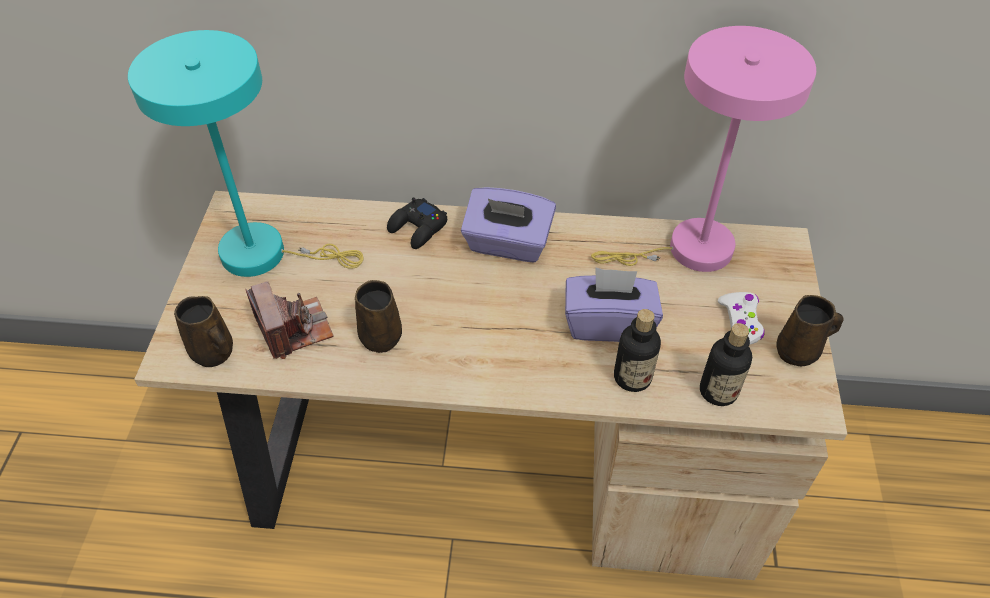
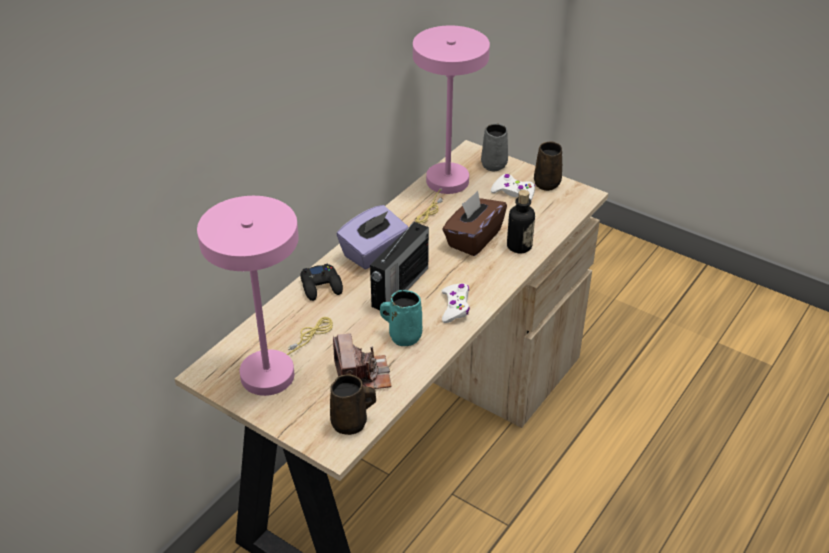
camera: 60 degrees left, 10 degrees down
turquoise table lamp [128,30,363,277] -> pink table lamp [197,196,333,396]
camera [245,281,334,359] -> camera turned 75 degrees clockwise [333,333,392,389]
brown mug [355,280,402,353] -> turquoise mug [380,290,423,346]
purple tissue box [565,268,663,342] -> brown tissue box [442,191,507,256]
bottle [700,323,752,406] -> none
none -> radio [370,220,429,310]
none -> white game controller [442,283,470,323]
none -> grey mug [481,123,508,171]

